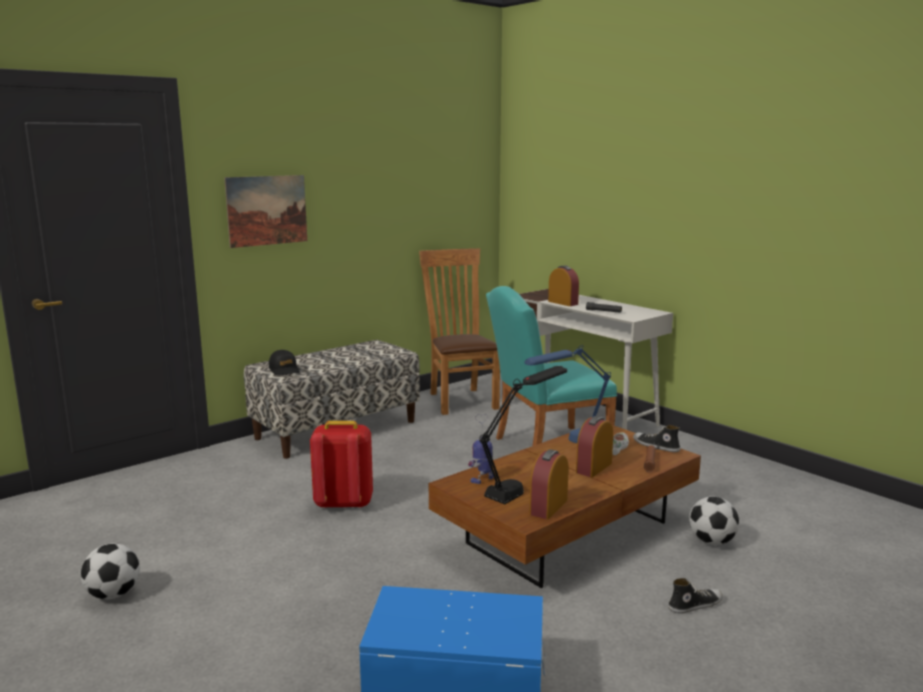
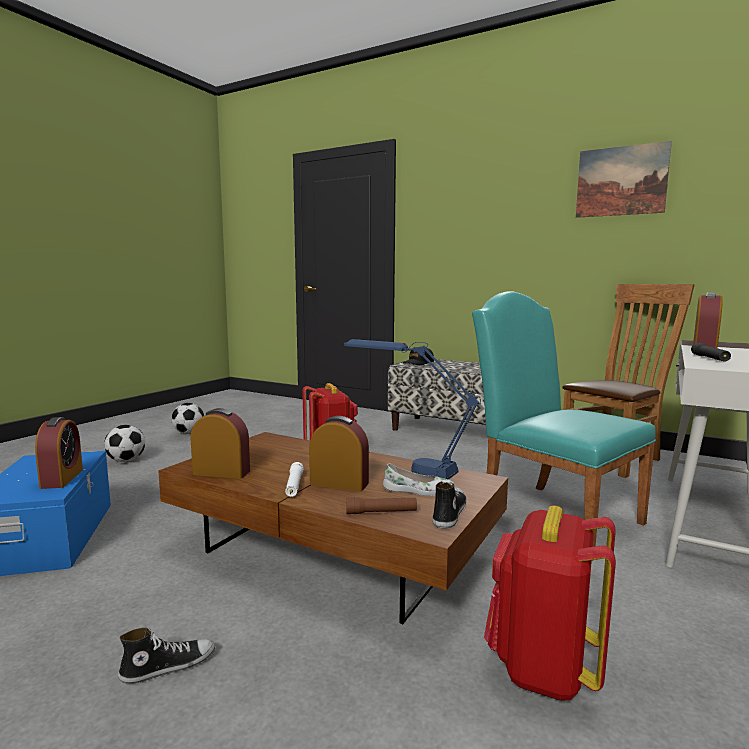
camera: 70 degrees right, 5 degrees down
picture [224,175,307,248] -> picture moved to [576,141,672,218]
toy robot [468,414,494,484] -> none
black table lamp [479,366,567,504] -> none
shoe [668,578,723,614] -> shoe turned 75 degrees counterclockwise [118,628,215,684]
football [689,496,739,545] -> football moved to [104,425,145,462]
none -> alarm clock [35,417,83,489]
none -> white flashlight [285,462,304,497]
none -> red backpack [484,505,616,701]

